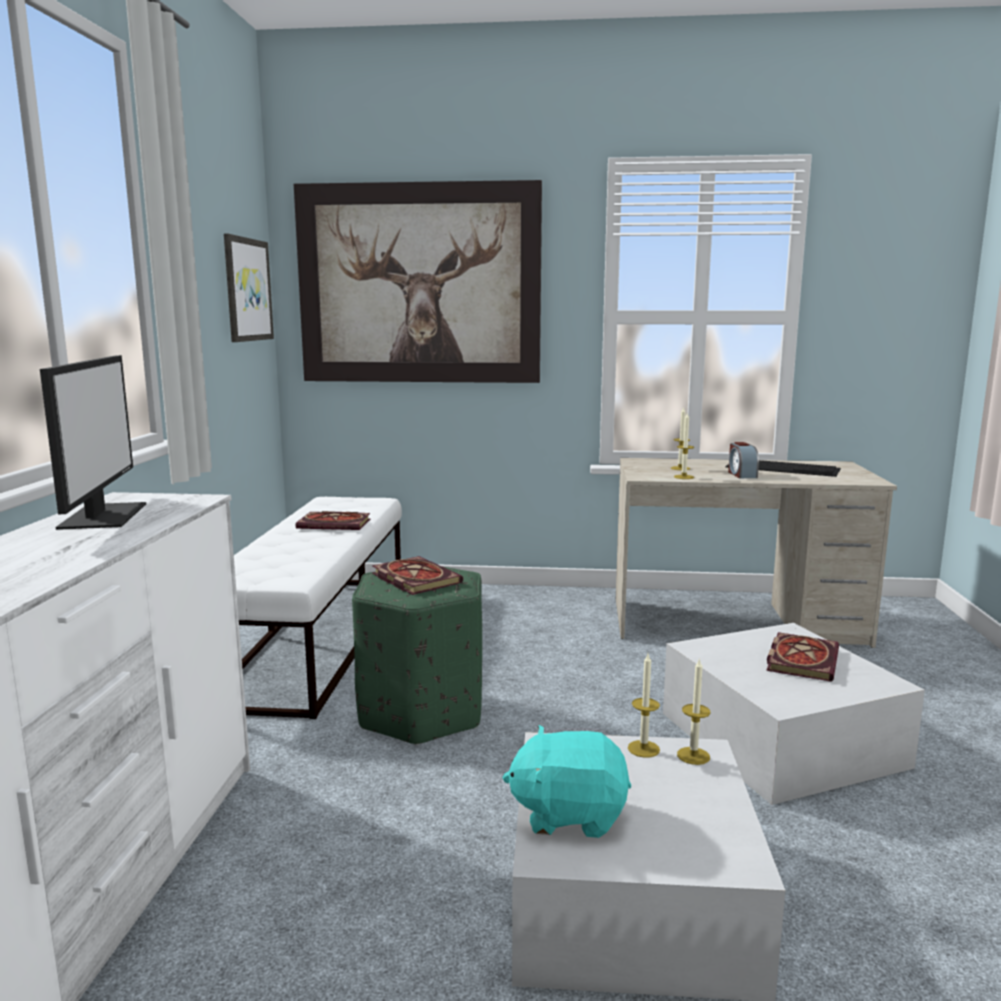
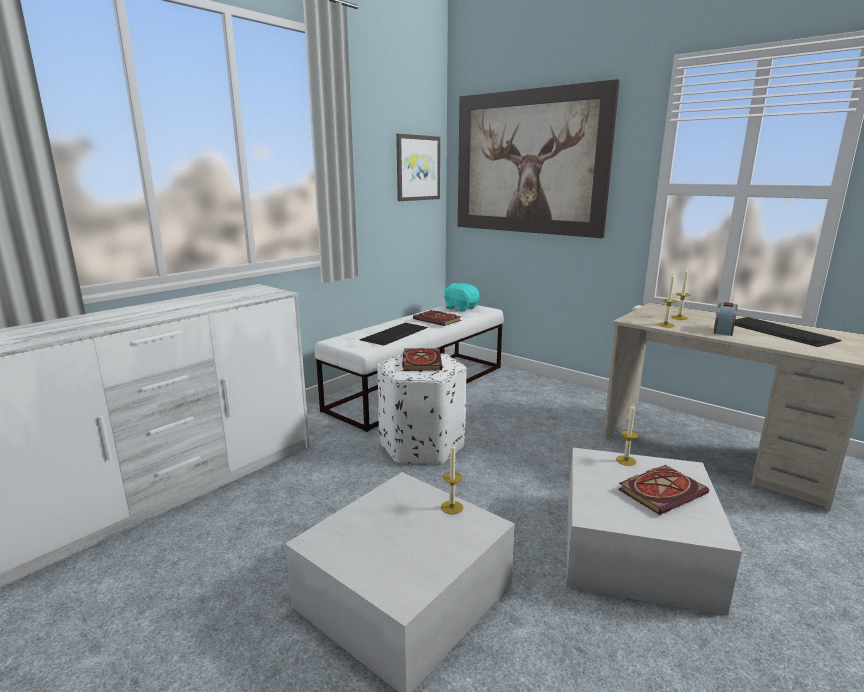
camera: 35 degrees right, 5 degrees up
monitor [40,355,146,530] -> none
green ottoman [352,567,482,746] -> white ottoman [377,353,467,465]
turquoise plush toy [502,725,631,838] -> turquoise plush toy moved to [444,283,479,312]
candle [677,658,711,765] -> candle moved to [616,403,638,466]
none -> keyboard [360,323,428,346]

